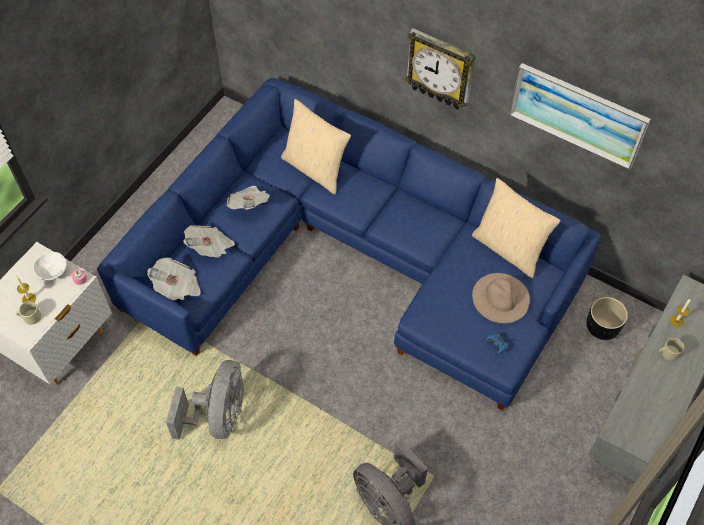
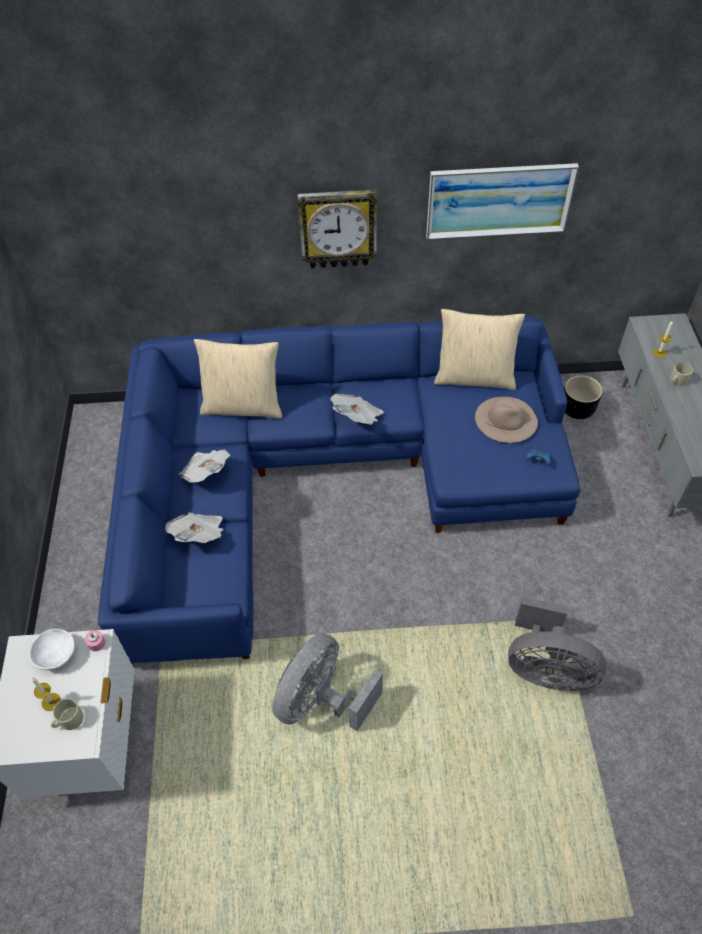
camera: 35 degrees left, 5 degrees down
newspaper [147,258,201,301] -> newspaper moved to [331,394,384,425]
grey fan [166,360,244,440] -> grey fan turned 120 degrees counterclockwise [272,633,383,731]

